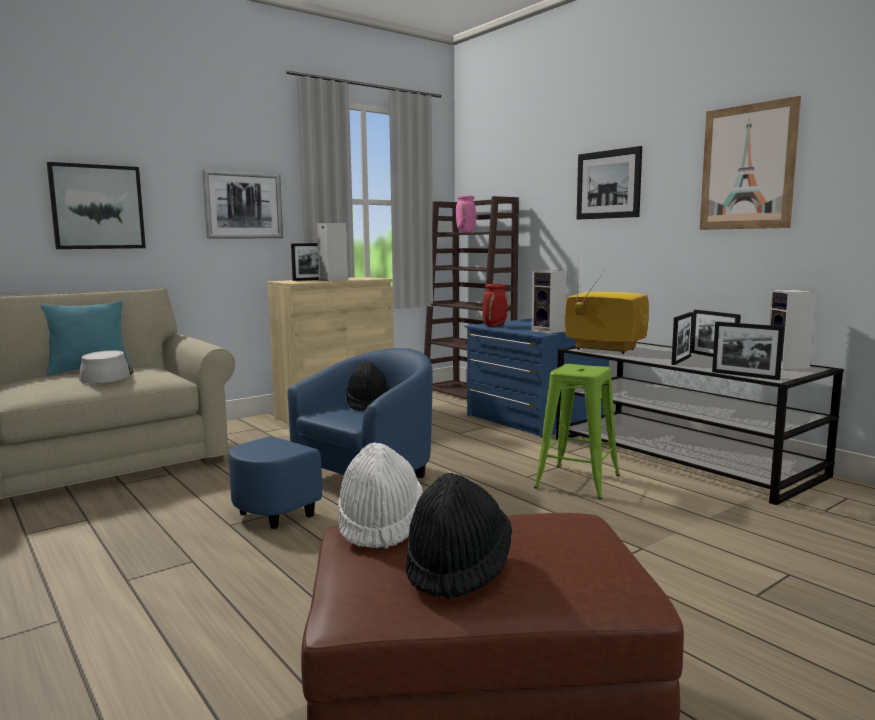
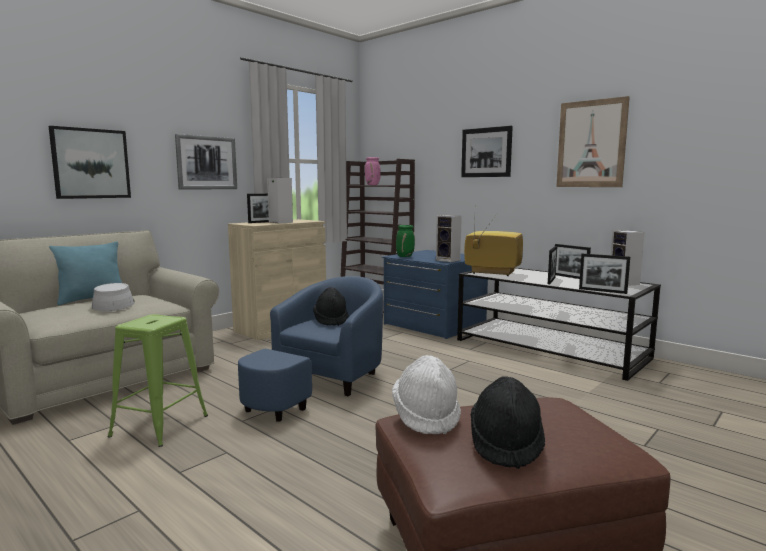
camera: 10 degrees left, 0 degrees up
red vase [482,284,508,327] -> green vase [396,225,415,257]
green stool [534,364,620,499] -> green stool moved to [108,314,208,447]

